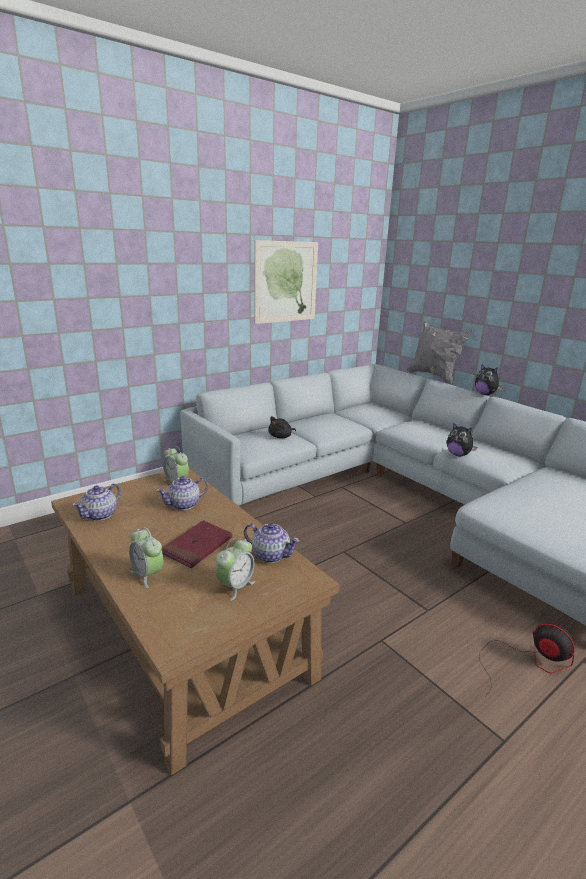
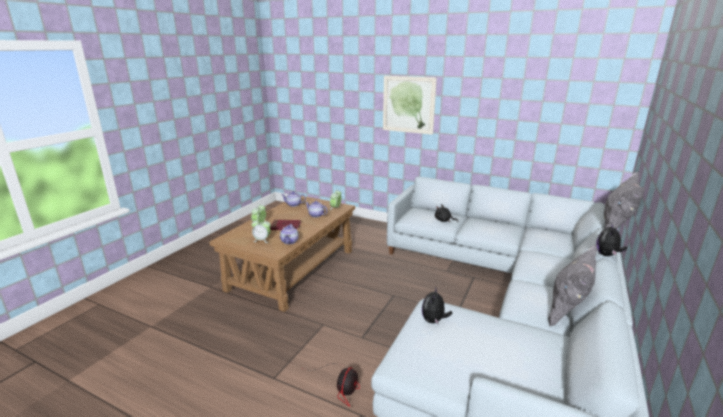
camera: 65 degrees right, 0 degrees up
picture [254,240,318,324] -> picture moved to [383,76,437,135]
plush toy [447,423,477,456] -> plush toy moved to [422,286,453,325]
none -> grey pillow [548,244,597,327]

